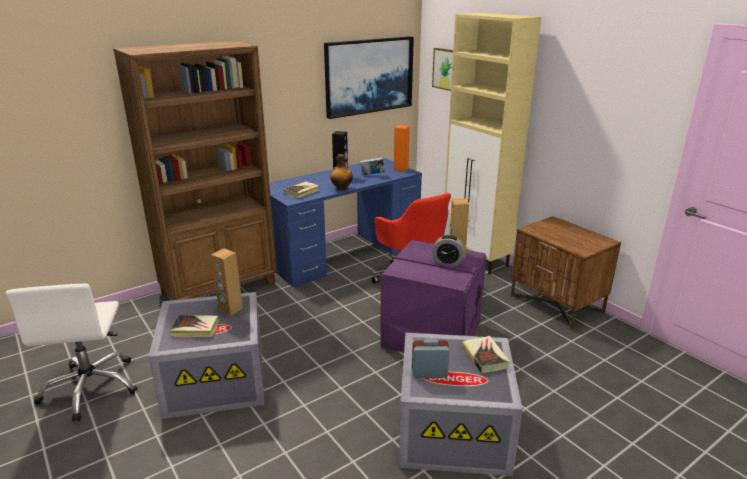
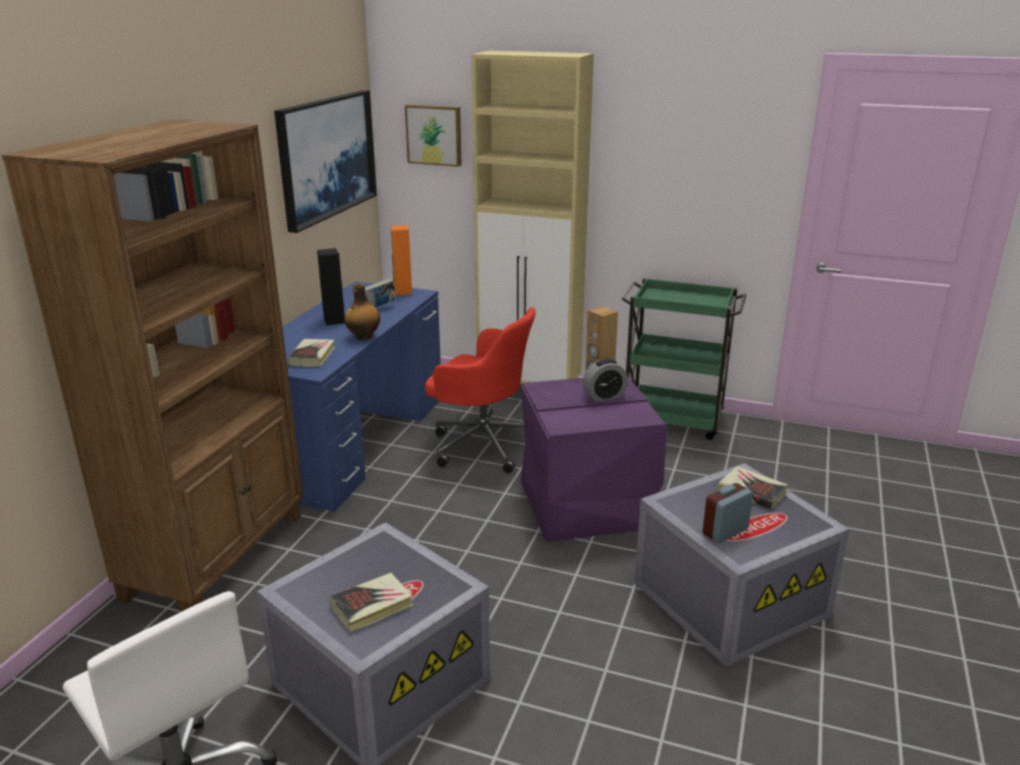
camera: 35 degrees left, 0 degrees up
brown speaker [211,248,243,316] -> none
brown nightstand [511,216,621,330] -> green cart [622,278,747,440]

